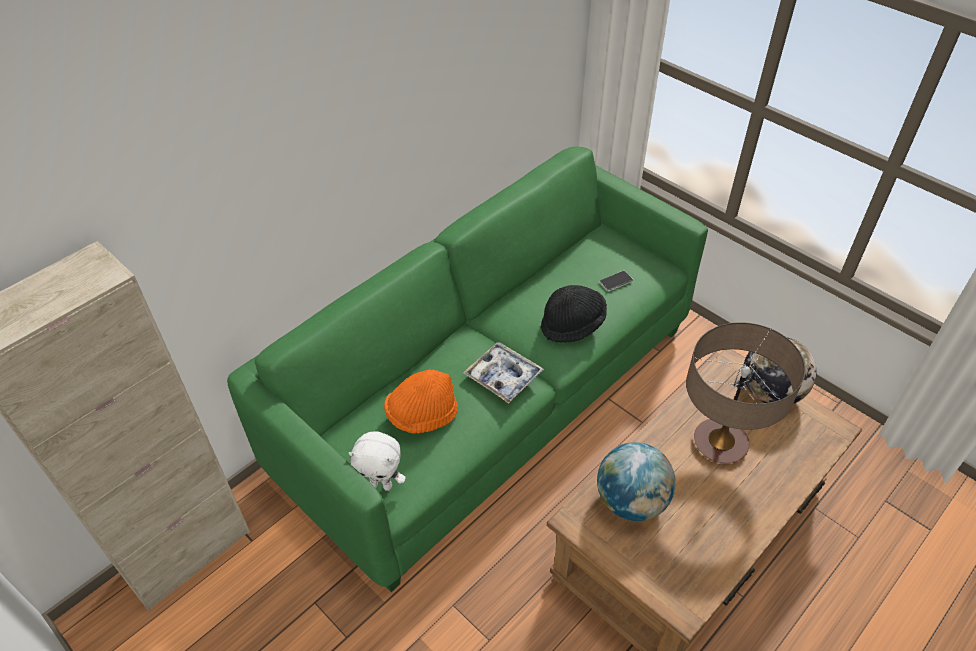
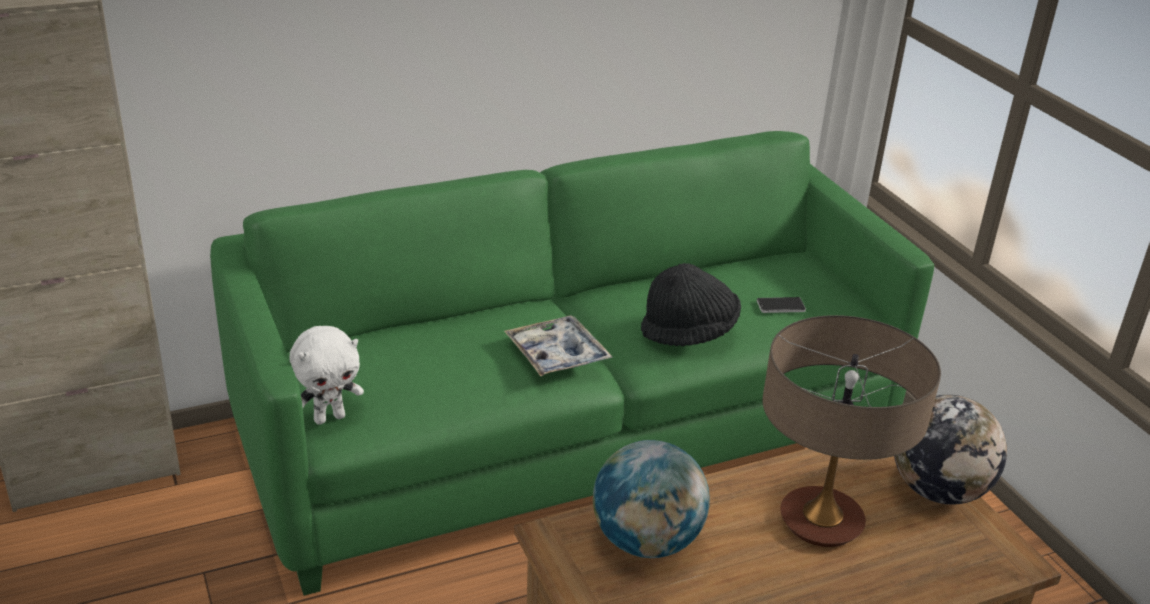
camera: 20 degrees right, 15 degrees down
white plush toy [349,431,406,491] -> white plush toy turned 60 degrees counterclockwise [289,326,364,425]
orange hat [384,369,458,434] -> none

